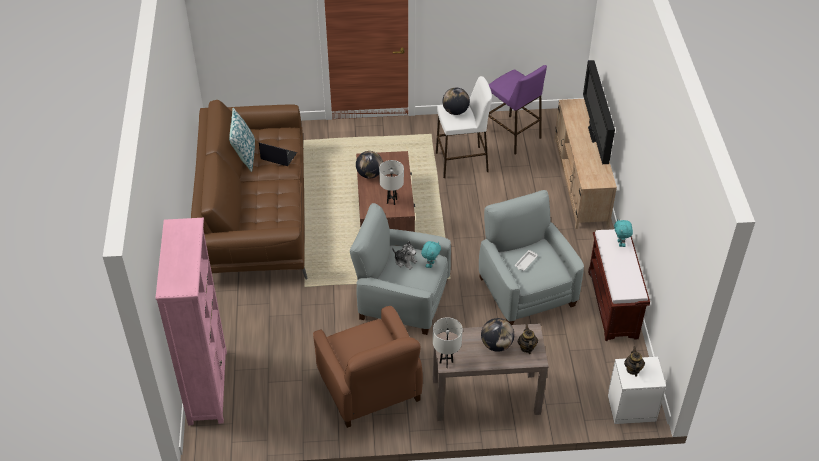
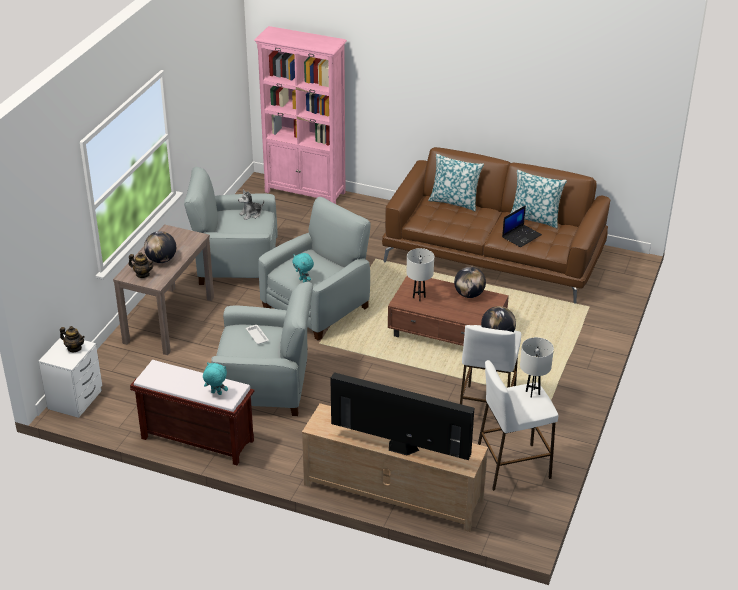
camera: 115 degrees right, 10 degrees down
brown armchair [313,306,423,428] -> grey armchair [184,167,278,285]
plush toy [392,241,418,270] -> plush toy moved to [238,190,264,220]
white table lamp [433,317,463,368] -> white table lamp moved to [520,337,554,398]
purple stool [488,65,547,155] -> white stool [478,360,558,491]
none -> pillow [428,154,484,211]

